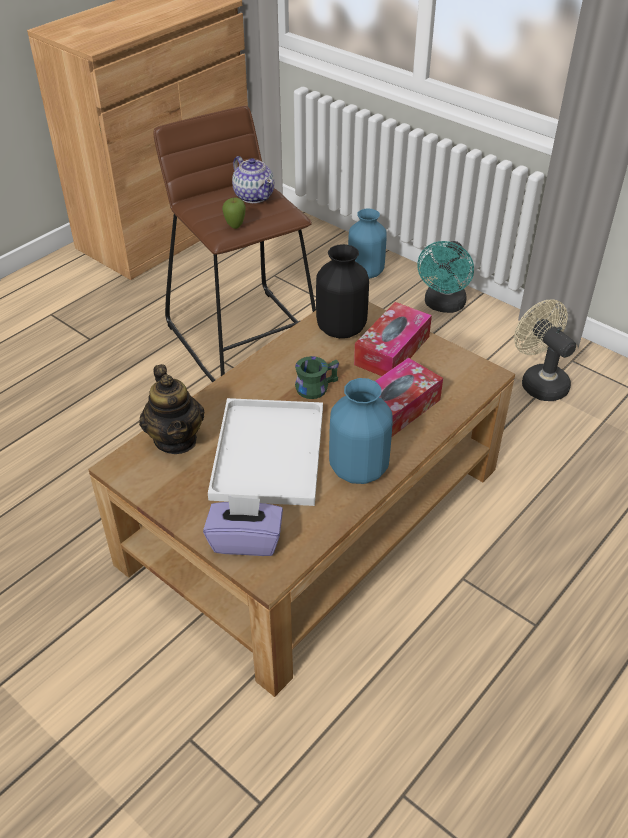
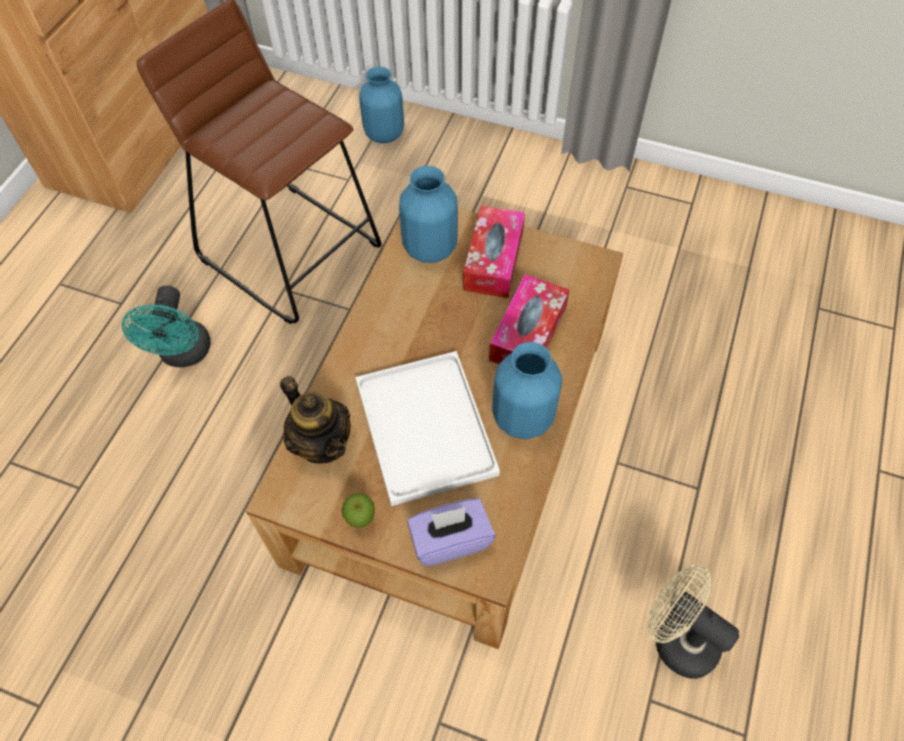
camera: 20 degrees left, 15 degrees up
apple [222,198,246,229] -> apple moved to [342,493,375,528]
teapot [232,156,274,203] -> none
green mug [295,356,339,399] -> none
black vase [316,244,369,338] -> blue vase [399,166,458,263]
turquoise fan [418,241,474,313] -> turquoise fan moved to [122,285,211,367]
beige fan [514,299,576,401] -> beige fan moved to [648,565,739,679]

